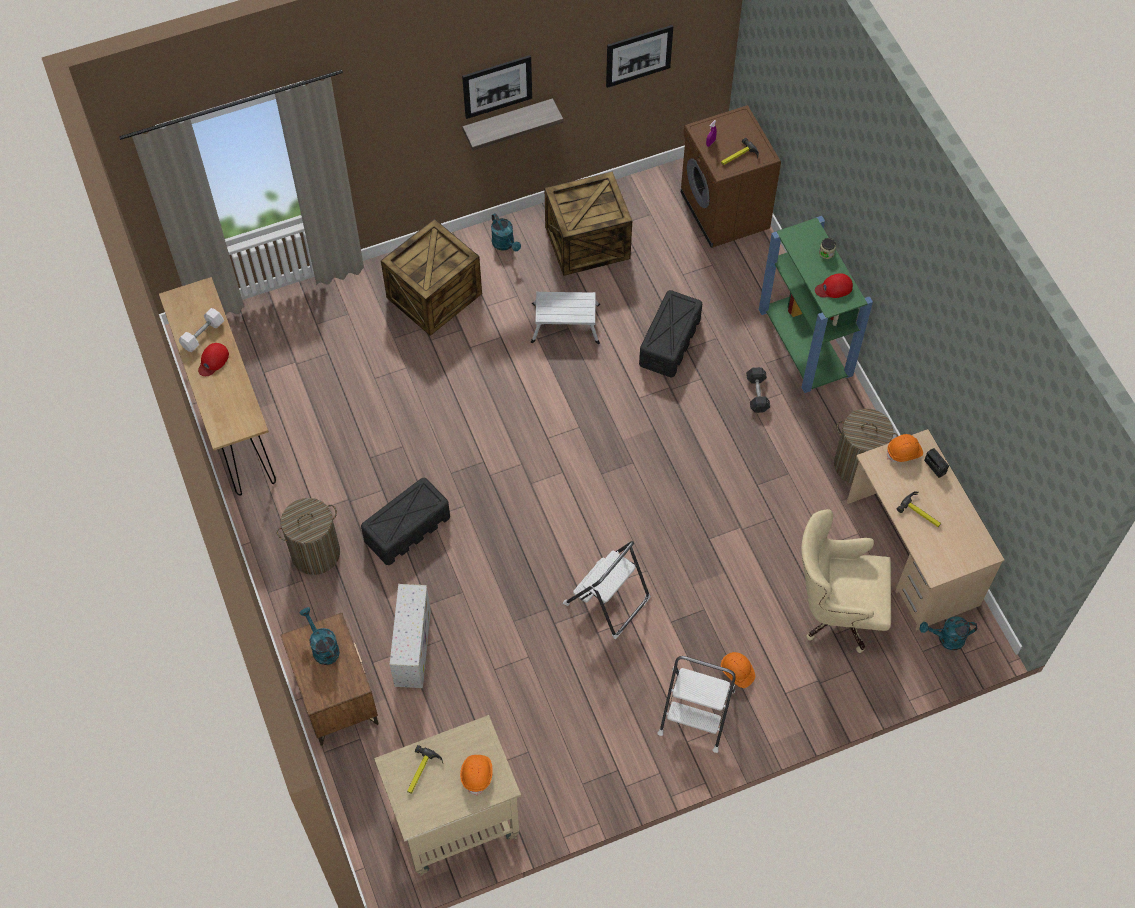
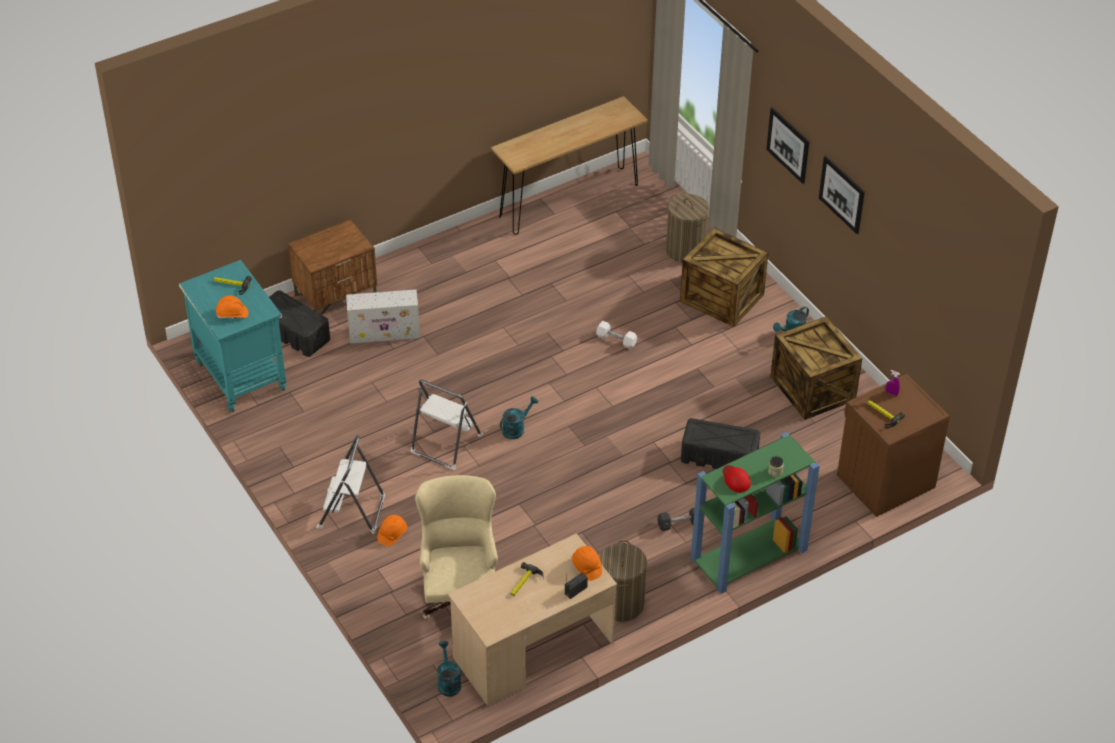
camera: 80 degrees right, 15 degrees down
white dumbbell [179,308,224,352] -> white dumbbell moved to [596,321,637,349]
red cap [198,343,229,376] -> none
laundry basket [277,498,340,575] -> laundry basket moved to [666,194,709,263]
turquoise watering can [300,607,340,665] -> turquoise watering can moved to [500,396,538,439]
black storage box [361,478,450,565] -> black storage box moved to [269,290,330,357]
beige cart [374,715,521,877] -> turquoise cart [179,260,287,412]
shelf [462,98,563,151] -> none
white step ladder [531,291,600,344] -> none
picture [606,25,673,88] -> picture moved to [766,107,809,184]

